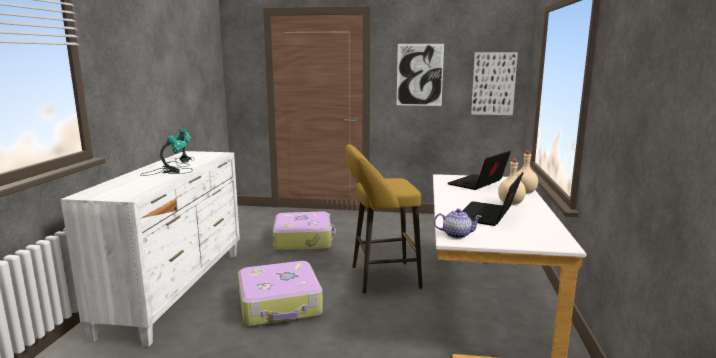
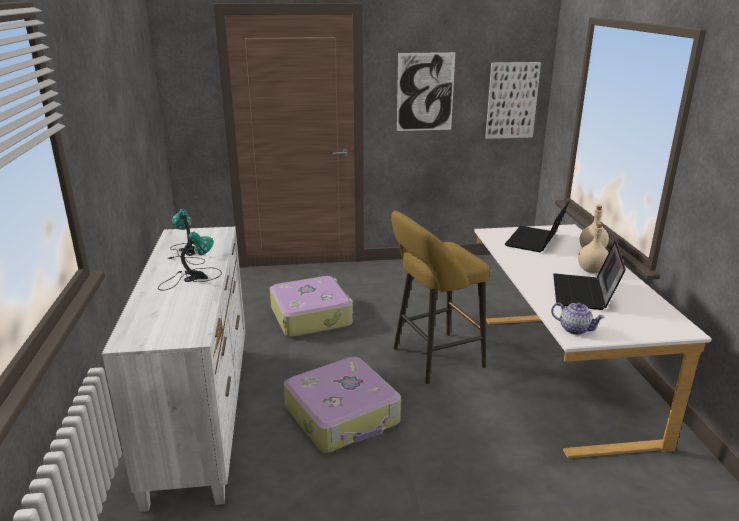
camera: 15 degrees left, 10 degrees up
teapot [434,209,482,238] -> teapot turned 45 degrees clockwise [551,302,605,335]

